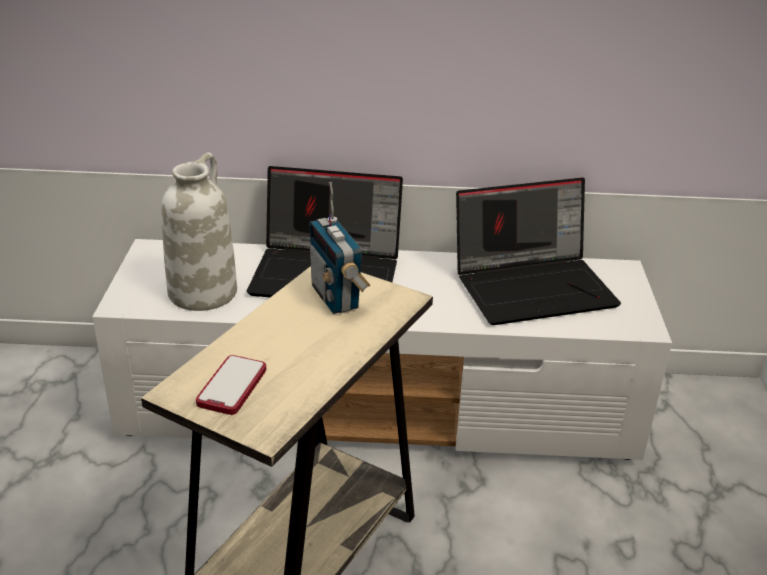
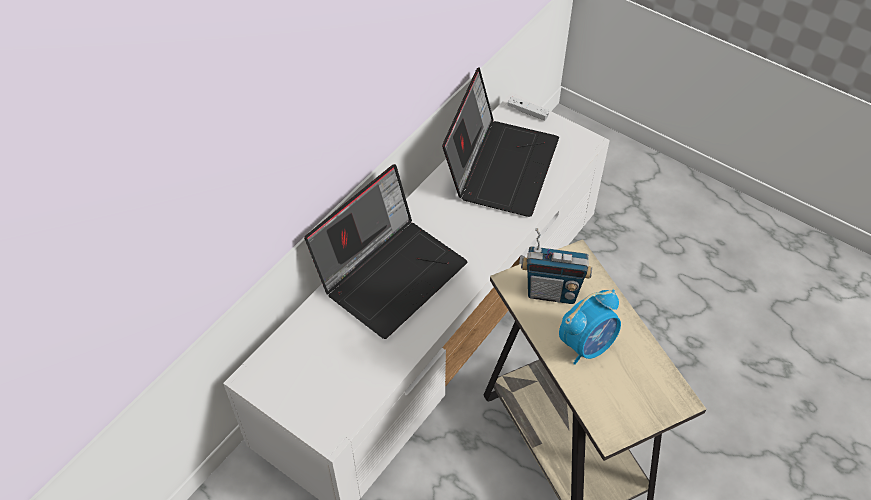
camera: 55 degrees left, 20 degrees up
white vase [161,152,237,311] -> none
phone [196,355,266,415] -> none
none -> white game controller [507,97,549,121]
none -> alarm clock [559,289,621,365]

